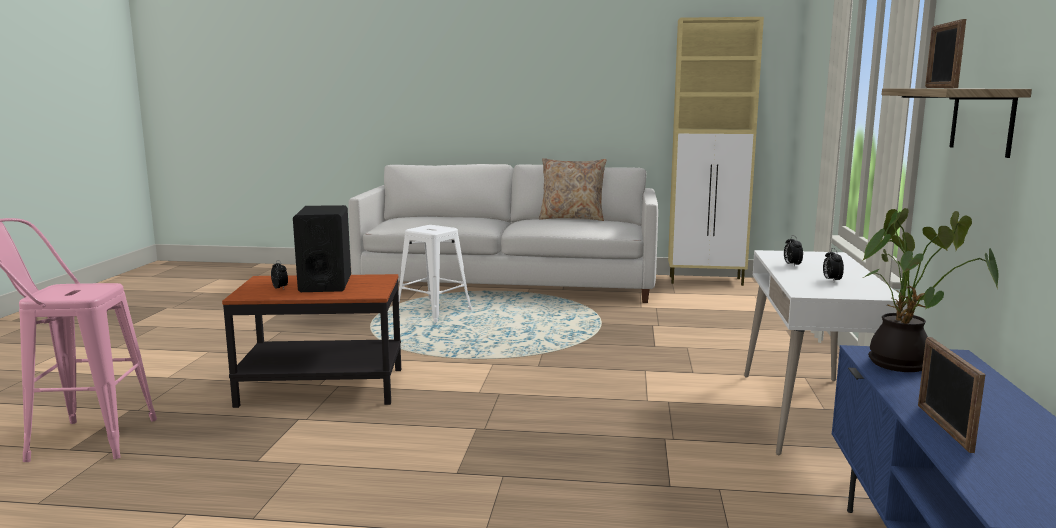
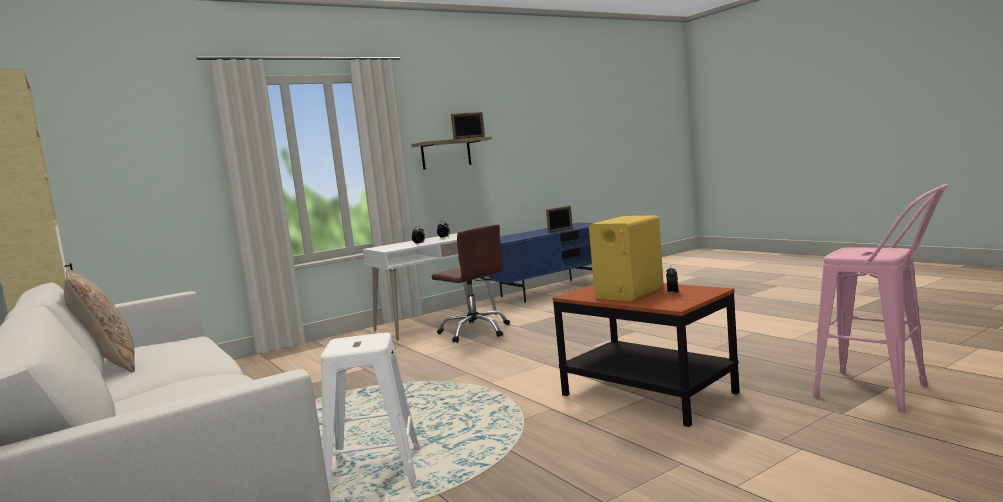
camera: 130 degrees left, 5 degrees down
black speaker [293,205,351,292] -> yellow speaker [589,215,664,301]
potted plant [862,208,998,372] -> none
none -> brown office chair [432,224,510,343]

